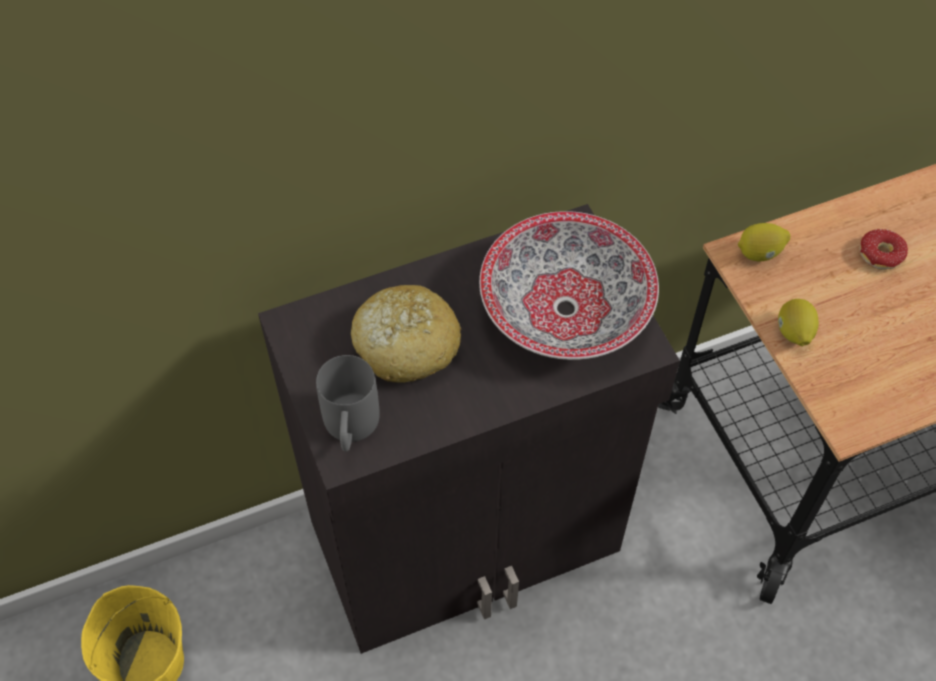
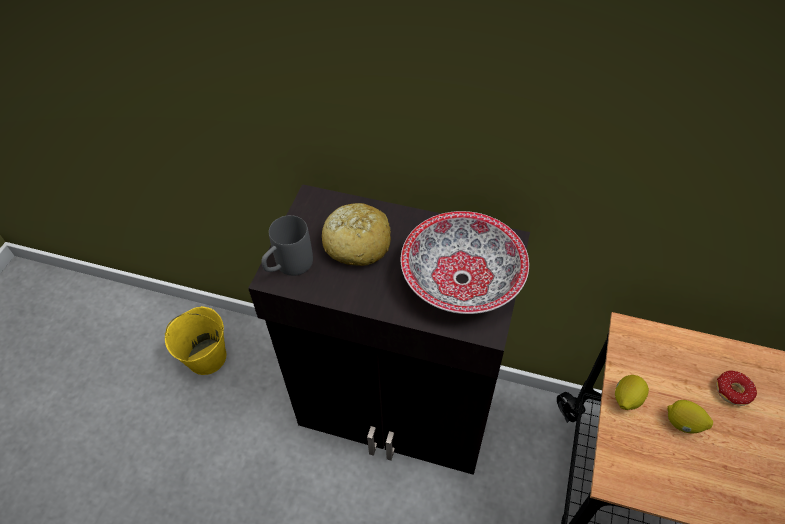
camera: 40 degrees right, 5 degrees down
lemon [738,223,790,262] -> lemon moved to [667,400,713,433]

